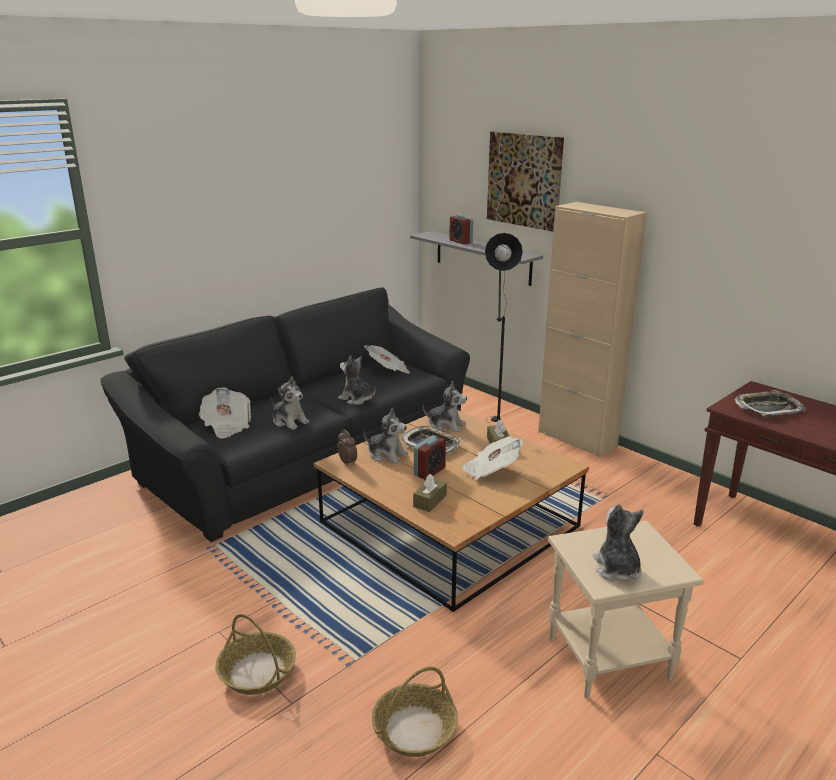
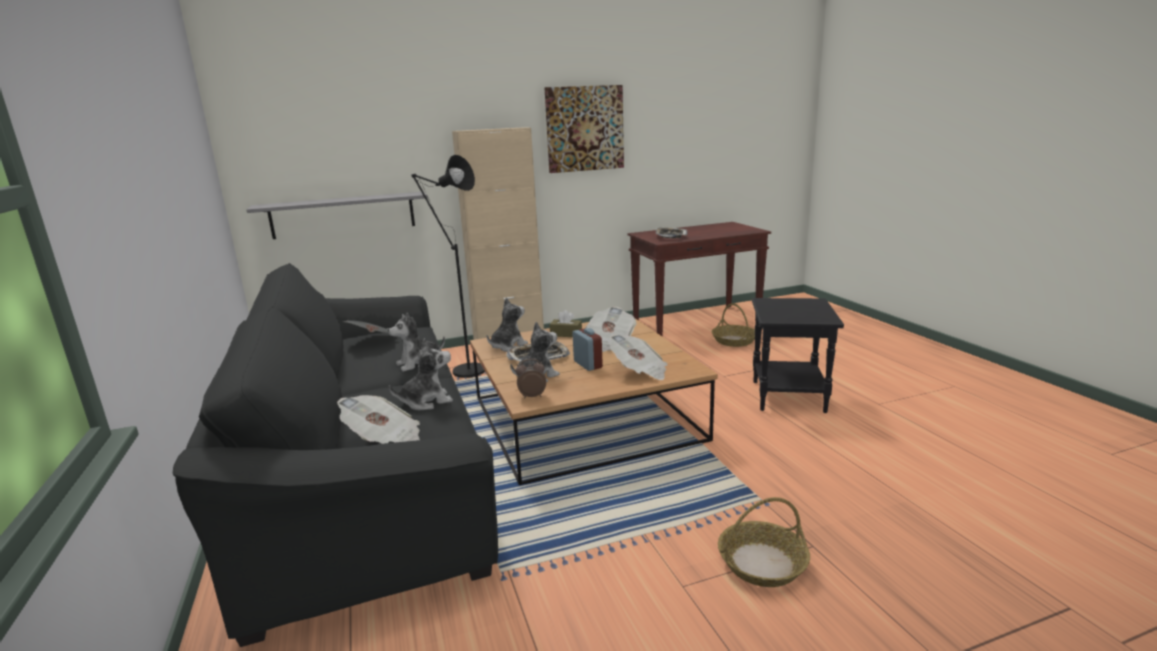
camera: 65 degrees left, 5 degrees down
basket [372,667,458,757] -> basket moved to [712,303,755,347]
brown tissue box [413,474,447,512] -> newspaper [610,334,668,380]
alarm clock [449,214,473,244] -> none
picture [487,131,564,232] -> picture moved to [545,85,624,173]
beige side table [548,521,704,699] -> black side table [752,298,844,413]
plush toy [593,504,644,582] -> none

